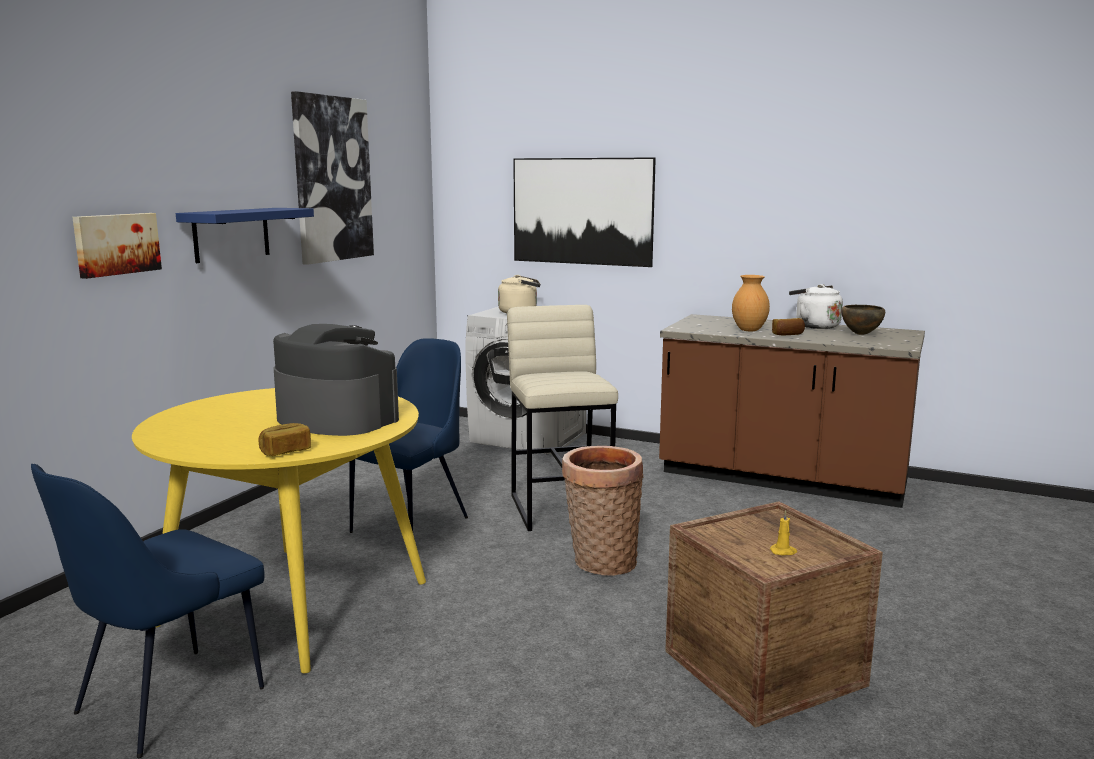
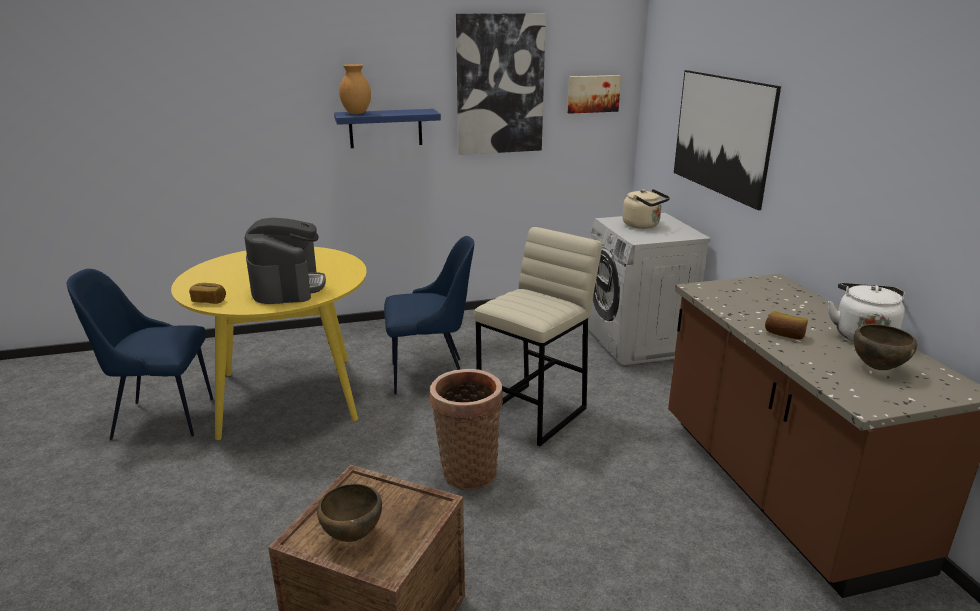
camera: 50 degrees right, 10 degrees up
picture [72,213,162,279] -> picture moved to [568,75,621,114]
brown vase [732,275,770,331] -> brown vase moved to [339,64,371,114]
yellow candle [770,510,797,555] -> brown bowl [317,484,382,542]

